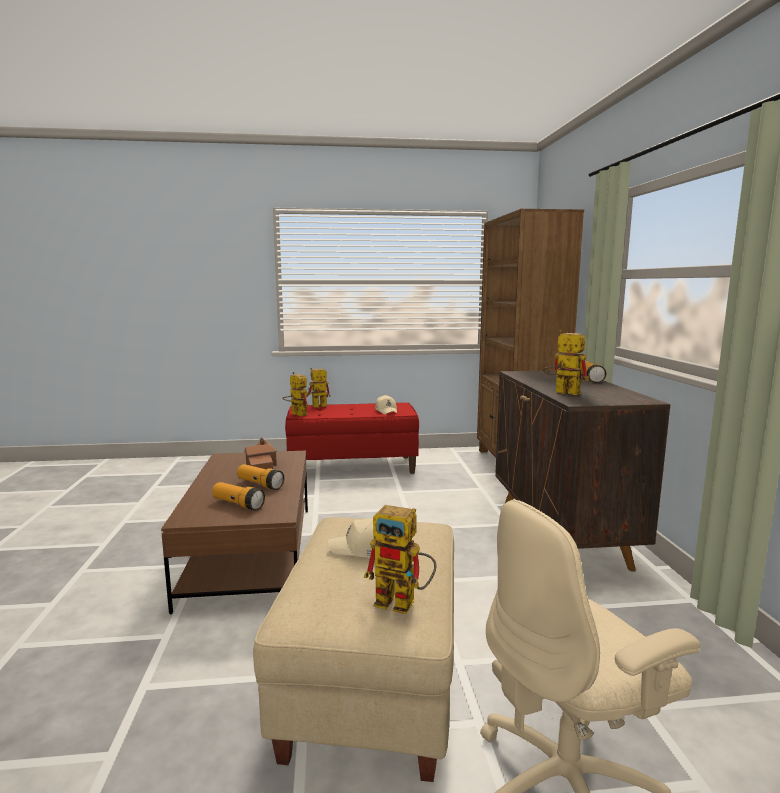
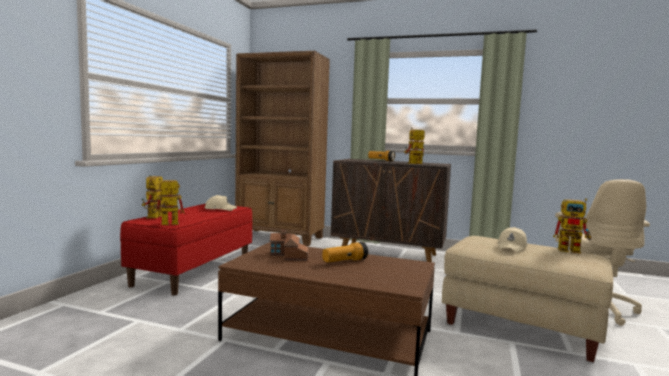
camera: 65 degrees left, 5 degrees down
flashlight [212,482,265,511] -> none
toy robot [364,505,436,614] -> toy robot turned 60 degrees clockwise [553,198,591,253]

